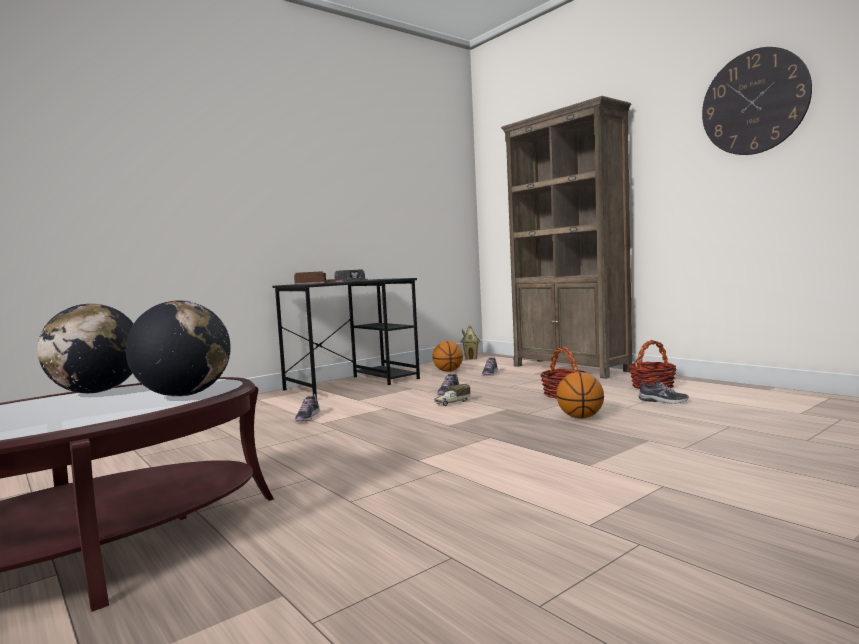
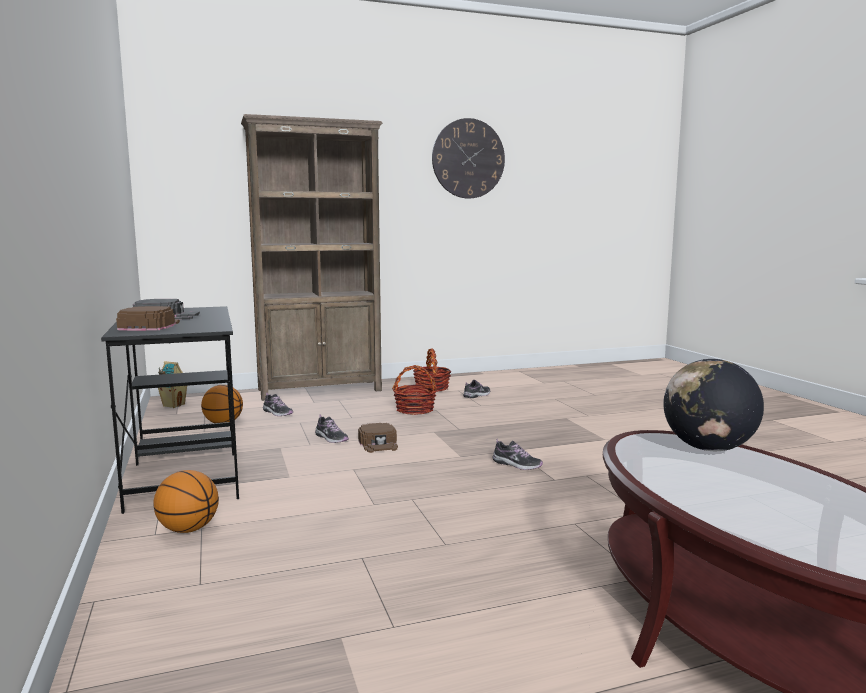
camera: 70 degrees left, 5 degrees up
globe [37,304,134,393] -> none
shoe [295,394,320,422] -> shoe moved to [493,439,543,470]
toy truck [434,384,471,406] -> brown cap [358,423,398,453]
basketball [557,372,604,419] -> basketball moved to [153,470,219,533]

